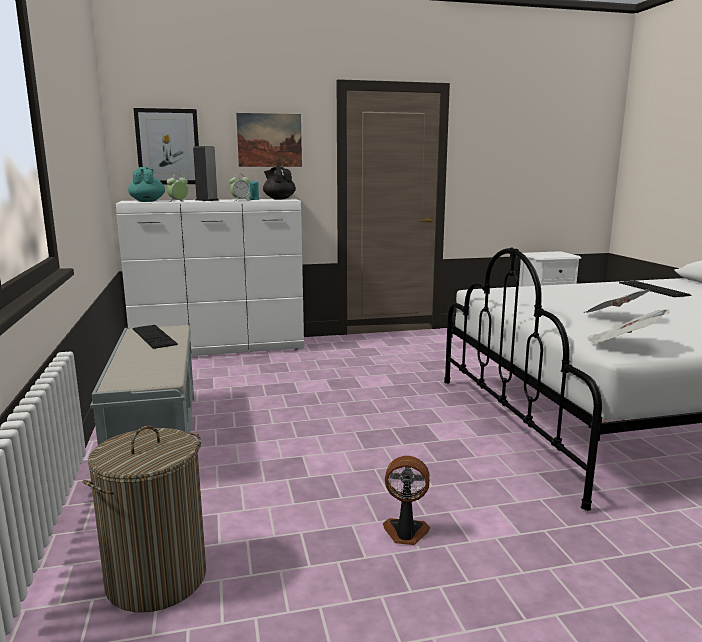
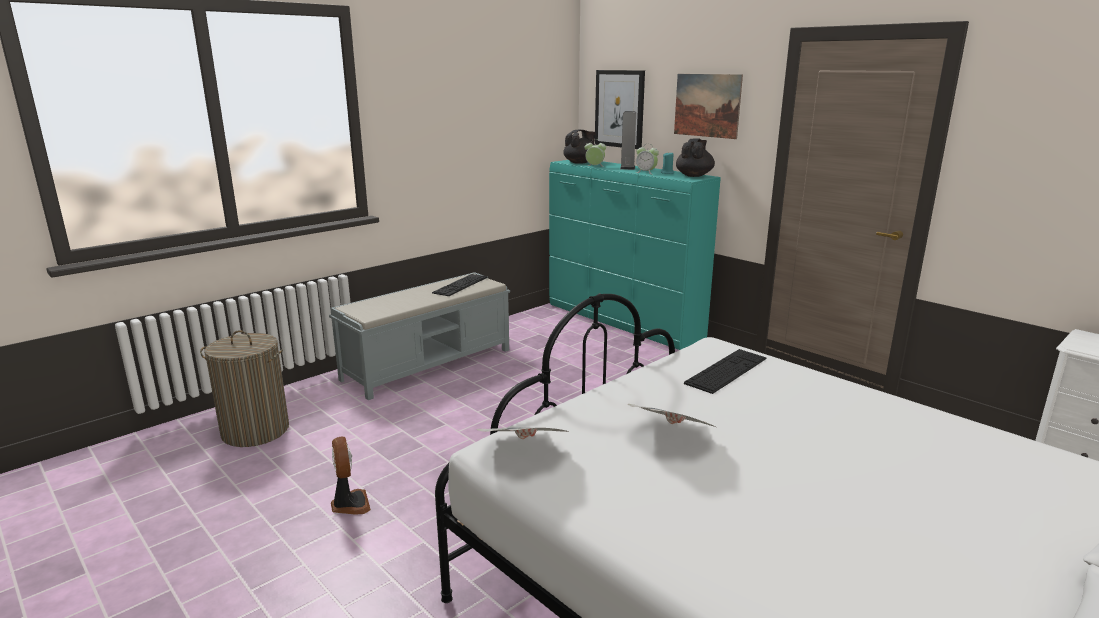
camera: 60 degrees right, 5 degrees up
white dresser [116,199,304,356] -> turquoise dresser [549,160,721,350]
turquoise teapot [128,167,165,202] -> black teapot [563,130,596,164]
keyboard [619,281,691,297] -> keyboard moved to [684,349,766,394]

